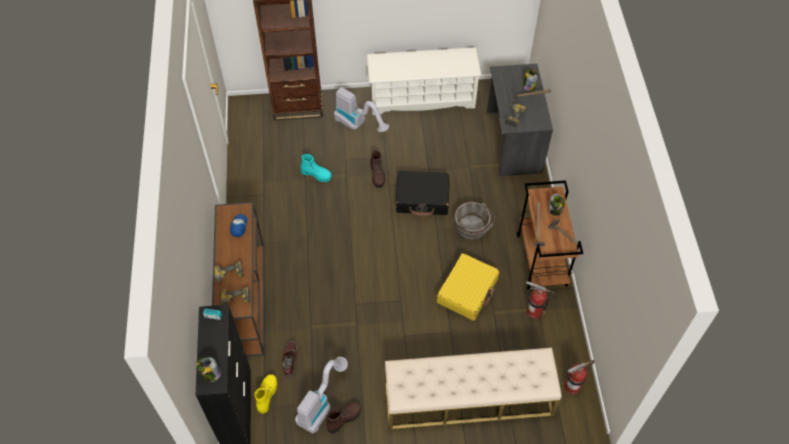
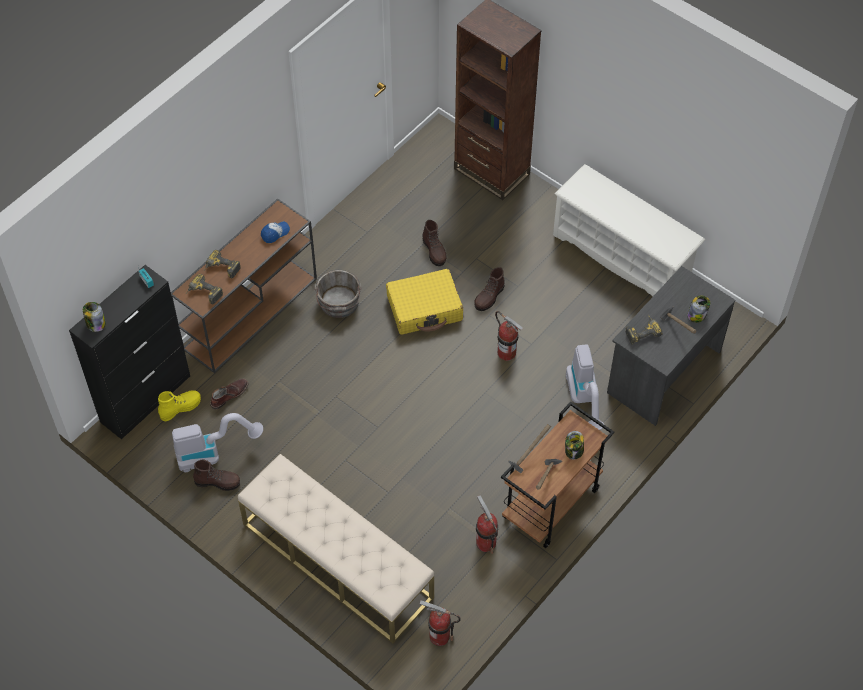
camera: 45 degrees right, 0 degrees up
turquoise boot [300,154,332,182] -> brown boot [422,220,447,266]
vacuum cleaner [334,87,389,132] -> vacuum cleaner moved to [566,344,604,430]
black suitcase [396,171,449,216] -> fire extinguisher [495,311,523,361]
yellow suitcase [437,253,499,321] -> yellow suitcase moved to [386,269,463,335]
grey bucket [455,202,495,240] -> grey bucket moved to [314,270,361,318]

